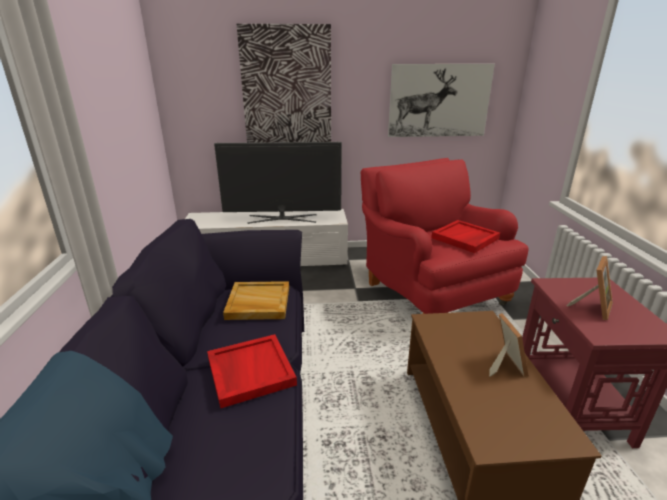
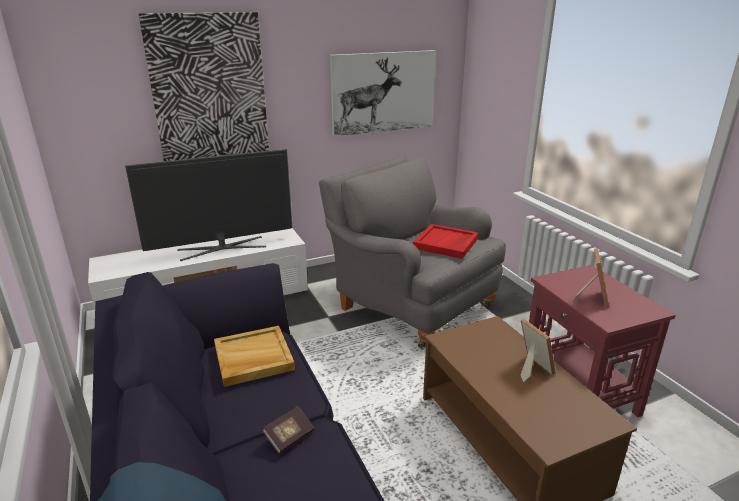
camera: 20 degrees left, 0 degrees up
red tray [207,334,297,408] -> book [262,406,314,454]
red armchair [361,158,529,314] -> grey armchair [319,156,506,348]

